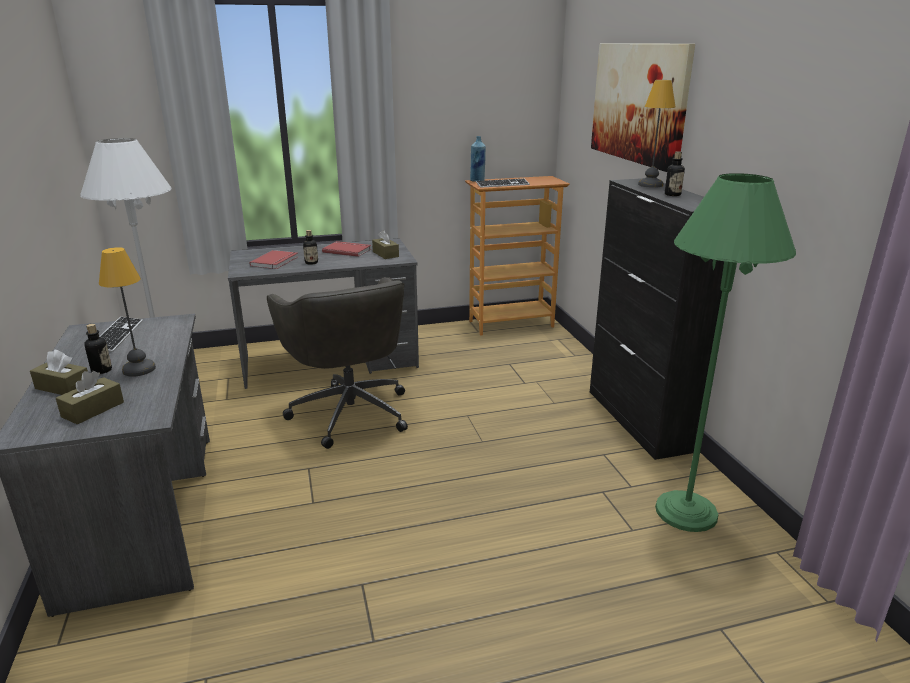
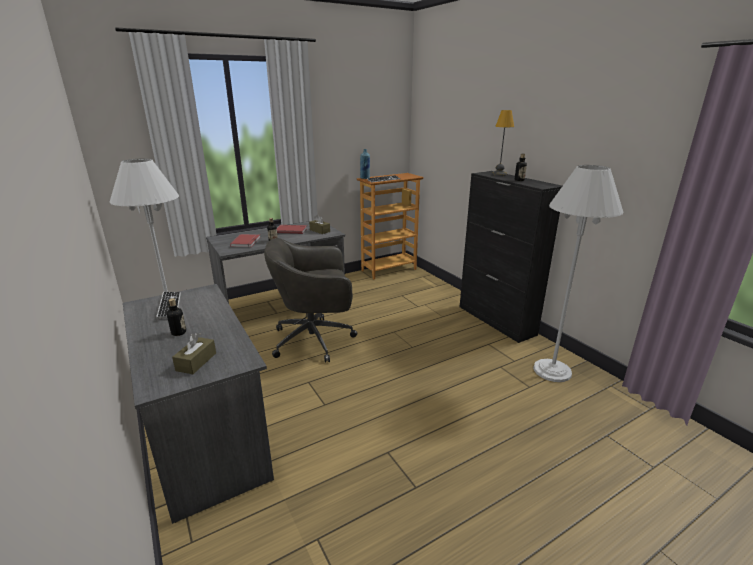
camera: 15 degrees left, 0 degrees up
brown tissue box [30,350,88,395] -> none
table lamp [99,247,156,377] -> none
grey office chair [267,277,408,449] -> grey office chair turned 120 degrees clockwise [264,238,357,363]
picture [591,43,695,172] -> none
green floor lamp [655,173,796,532] -> white floor lamp [533,165,624,382]

